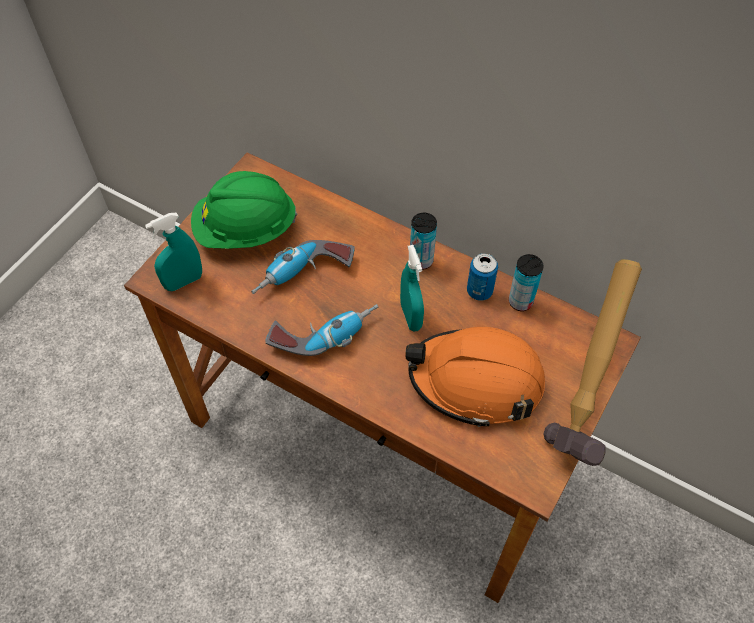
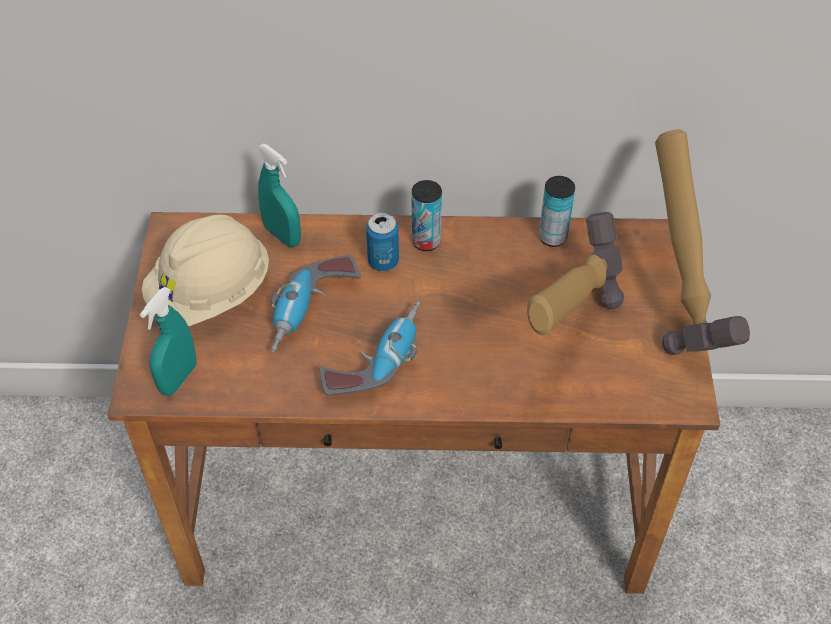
camera: 30 degrees left, 5 degrees down
green hard hat [191,171,297,249] -> beige hard hat [142,214,269,326]
turquoise spray bottle [400,245,424,332] -> turquoise spray bottle moved to [258,144,301,247]
orange hard hat [405,327,545,427] -> hammer [527,212,624,335]
can [467,253,498,301] -> can moved to [366,213,399,271]

